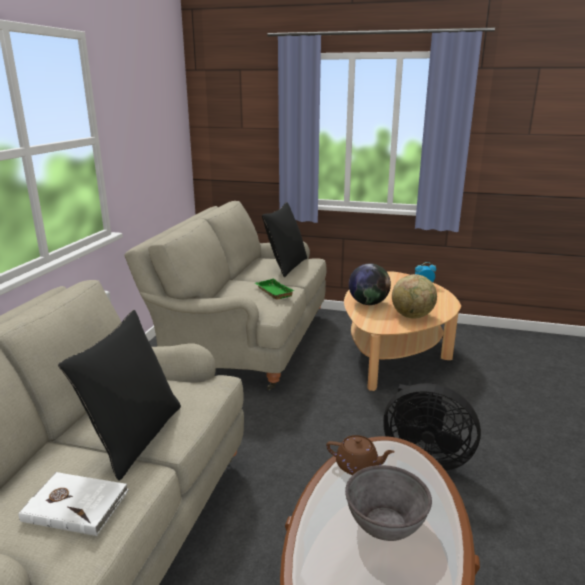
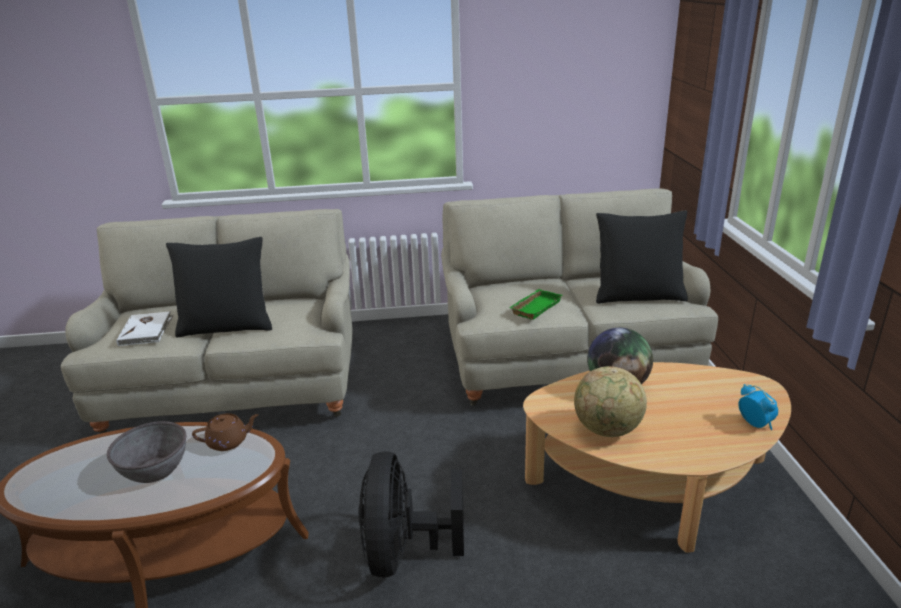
camera: 70 degrees right, 5 degrees up
brown teapot [326,435,395,475] -> brown teapot turned 105 degrees counterclockwise [192,413,259,451]

